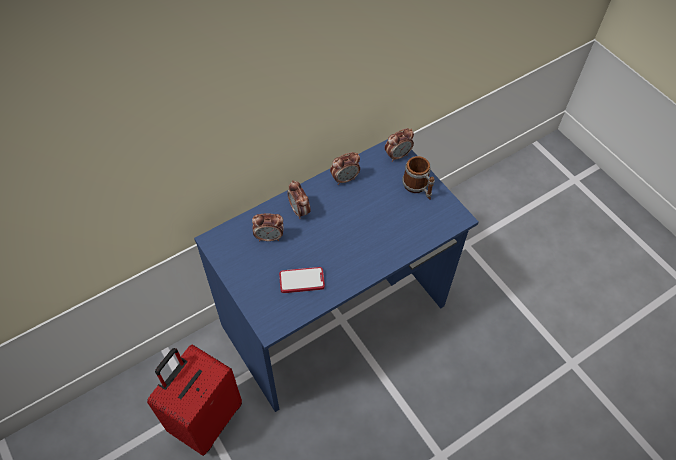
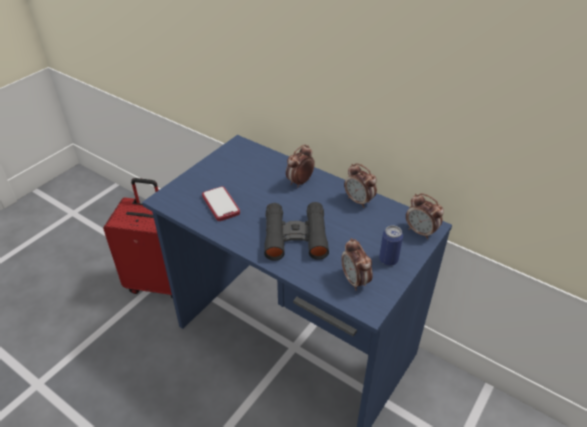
camera: 70 degrees right, 15 degrees down
alarm clock [252,213,284,241] -> alarm clock moved to [341,238,373,291]
mug [402,156,435,200] -> can [379,226,403,266]
none -> black binoculars [264,202,329,260]

